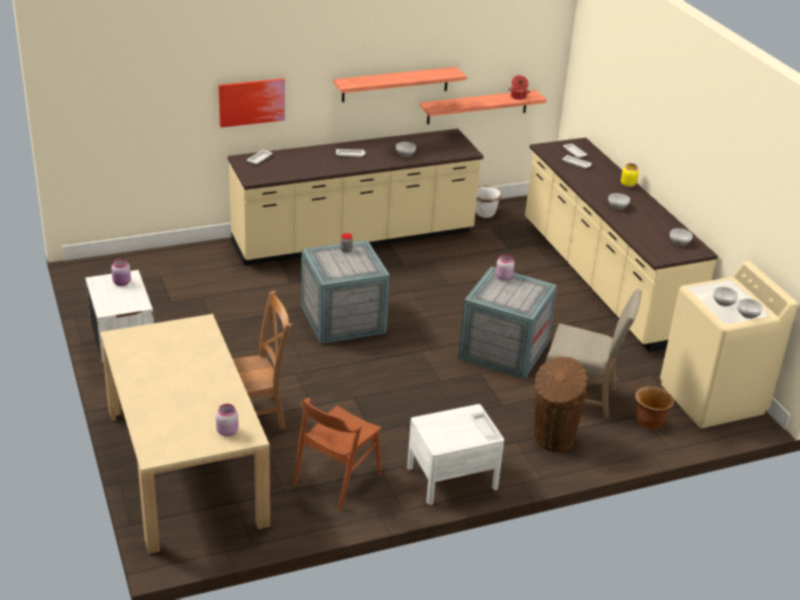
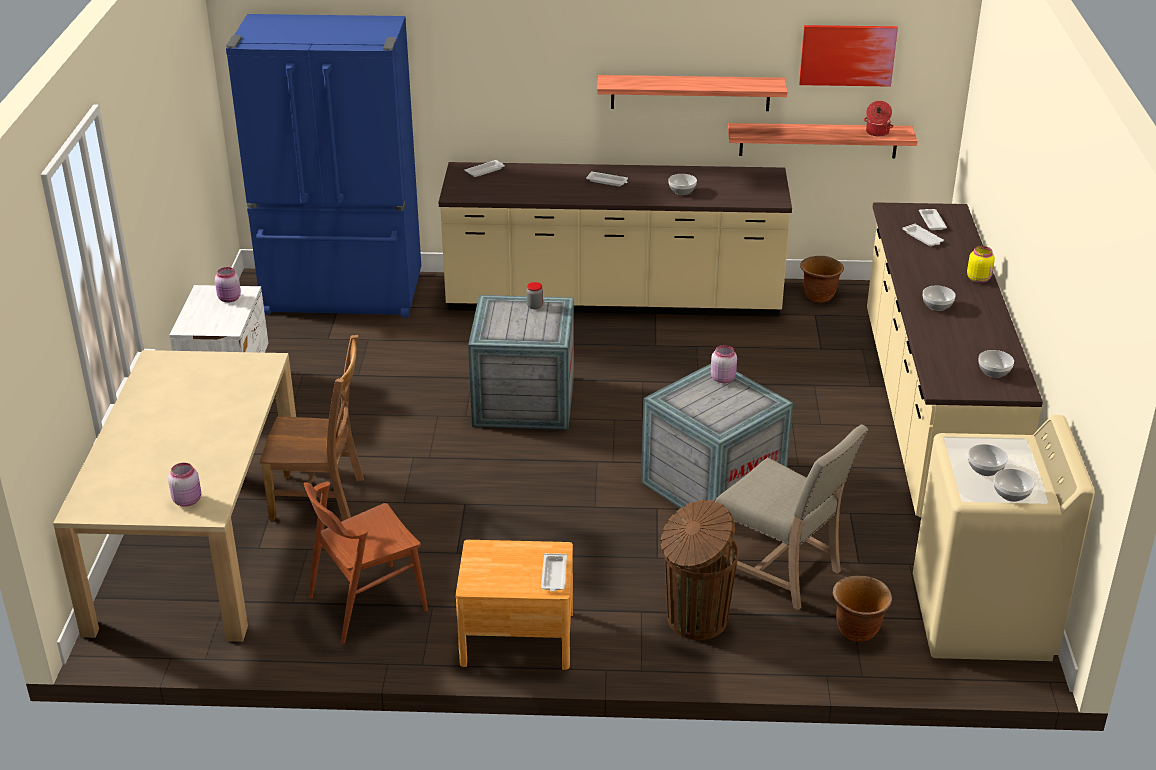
camera: 25 degrees right, 0 degrees up
picture [218,78,285,128] -> picture moved to [799,25,898,87]
white nightstand [407,404,504,505] -> brown nightstand [456,540,573,670]
white planter [476,186,502,218] -> brown planter [800,256,844,303]
none -> blue fridge [226,14,421,318]

